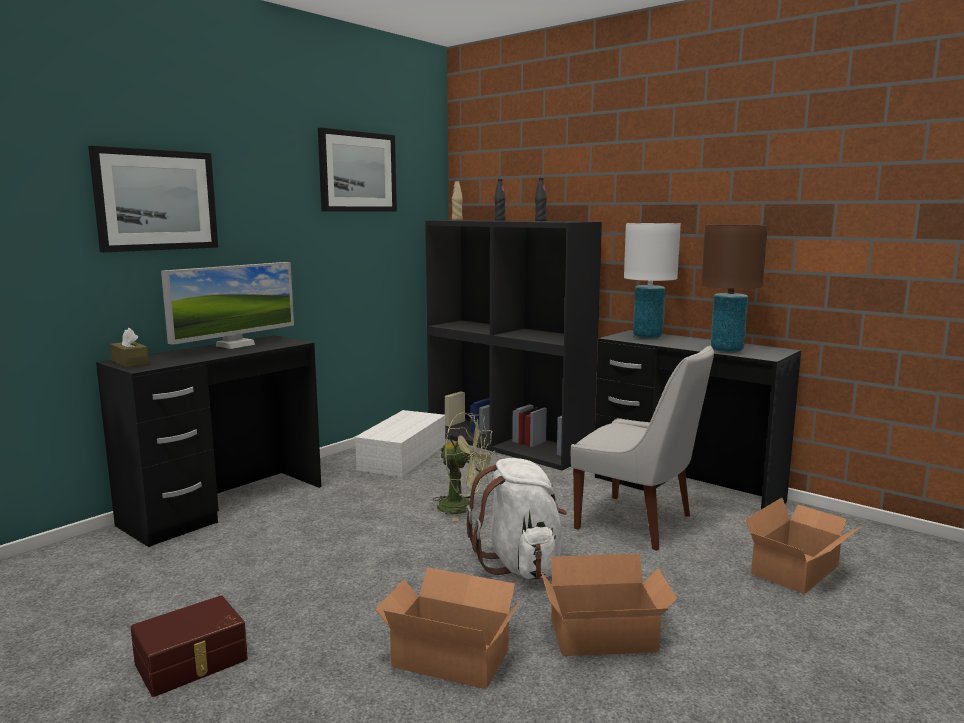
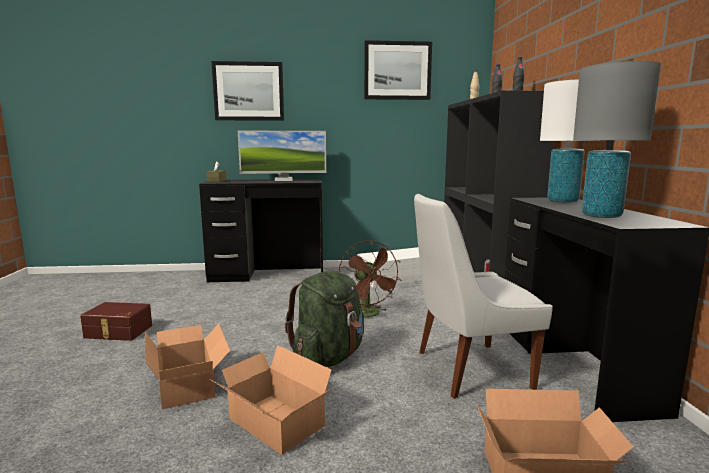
camera: 45 degrees right, 0 degrees up
green fan [433,412,496,521] -> brown fan [339,241,402,317]
white backpack [466,458,567,579] -> green backpack [285,271,364,367]
white chair [571,346,714,551] -> white chair turned 90 degrees clockwise [414,193,553,399]
brown table lamp [701,224,768,352] -> grey table lamp [573,61,661,218]

